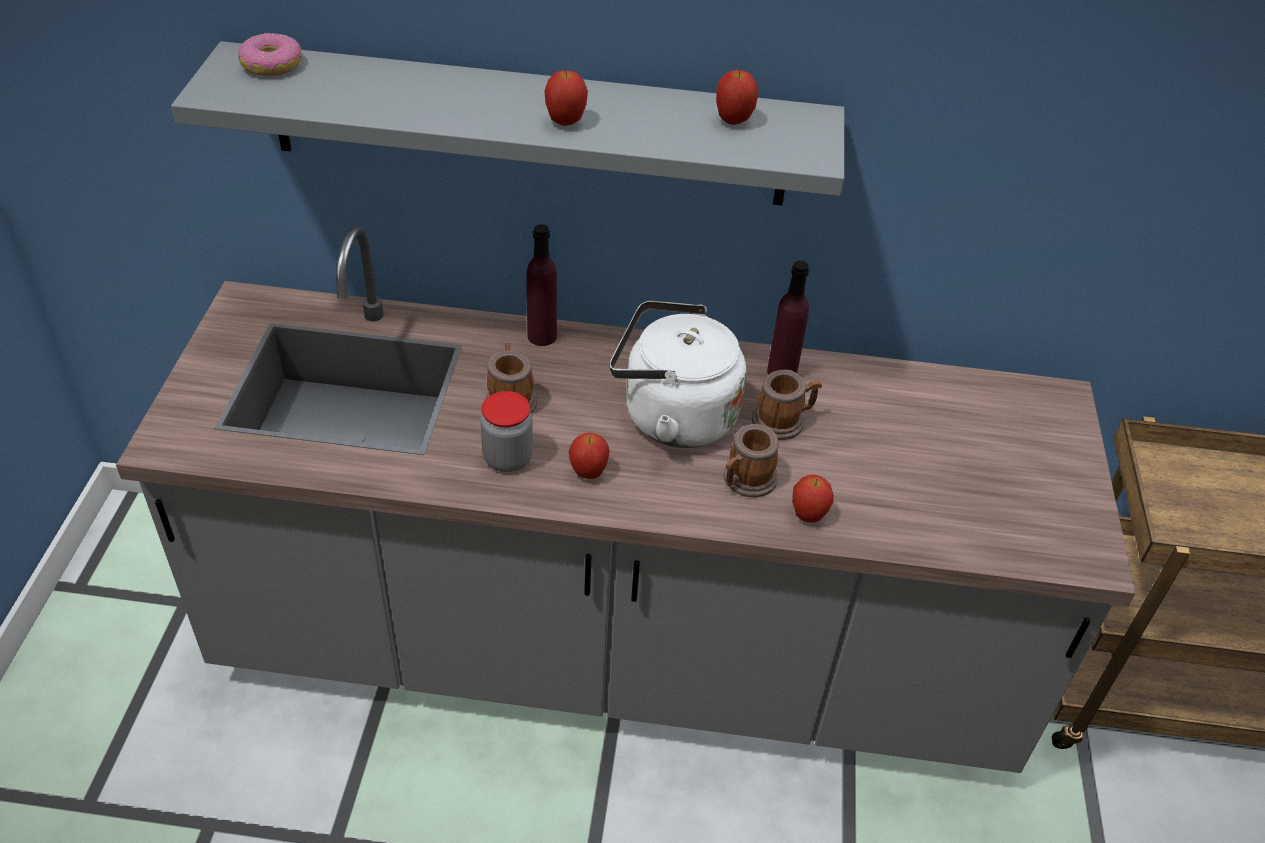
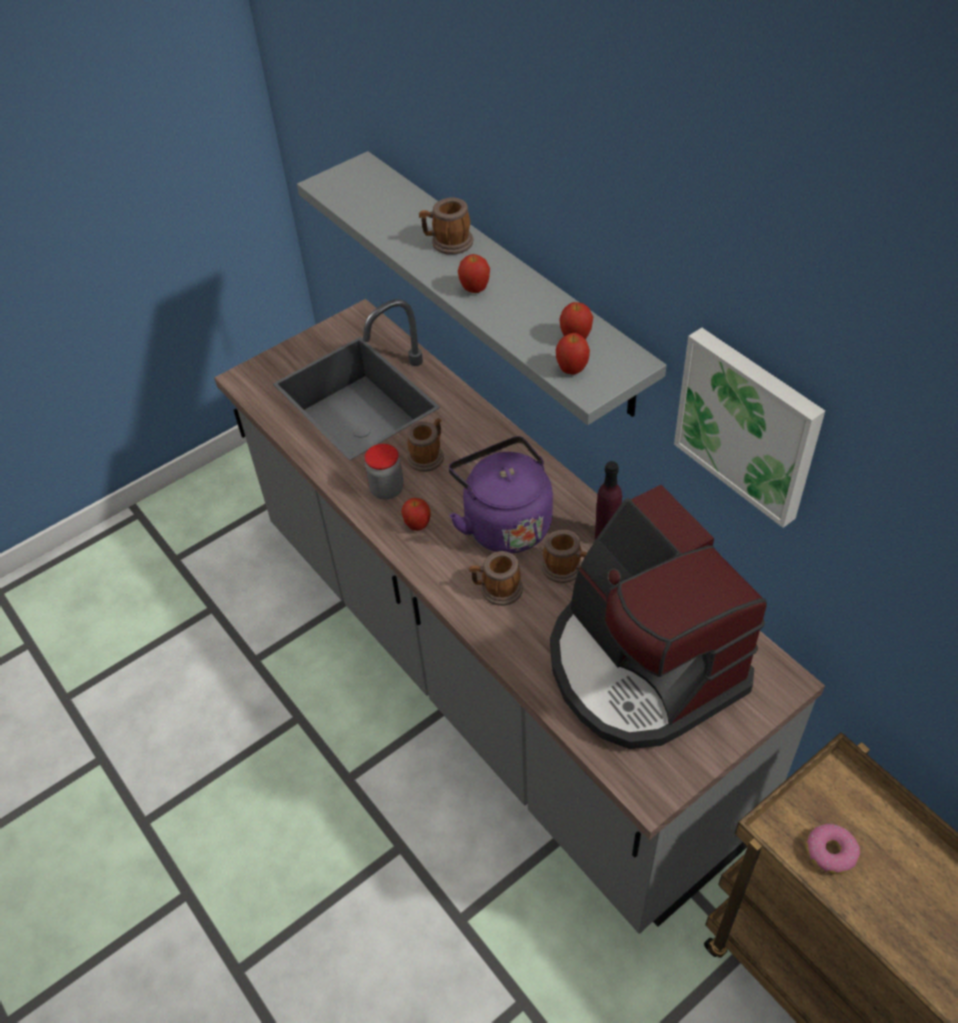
camera: 50 degrees right, 5 degrees up
donut [238,33,302,76] -> donut moved to [806,823,860,874]
purple bottle [526,224,557,346] -> none
white kettle [610,301,746,448] -> purple kettle [449,436,553,553]
apple [792,475,834,523] -> apple moved to [556,333,590,375]
none -> mug [419,198,473,255]
none -> coffee machine [550,485,767,749]
none -> picture [674,328,825,528]

